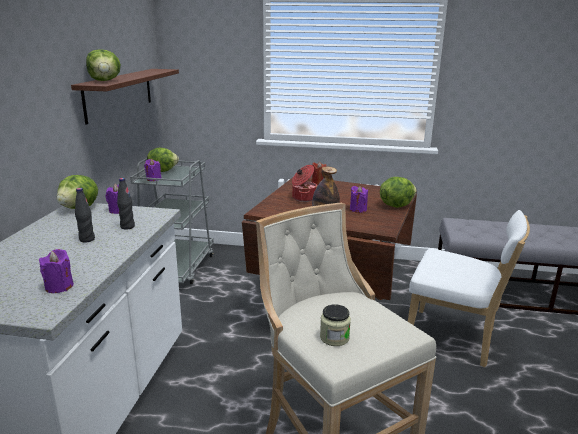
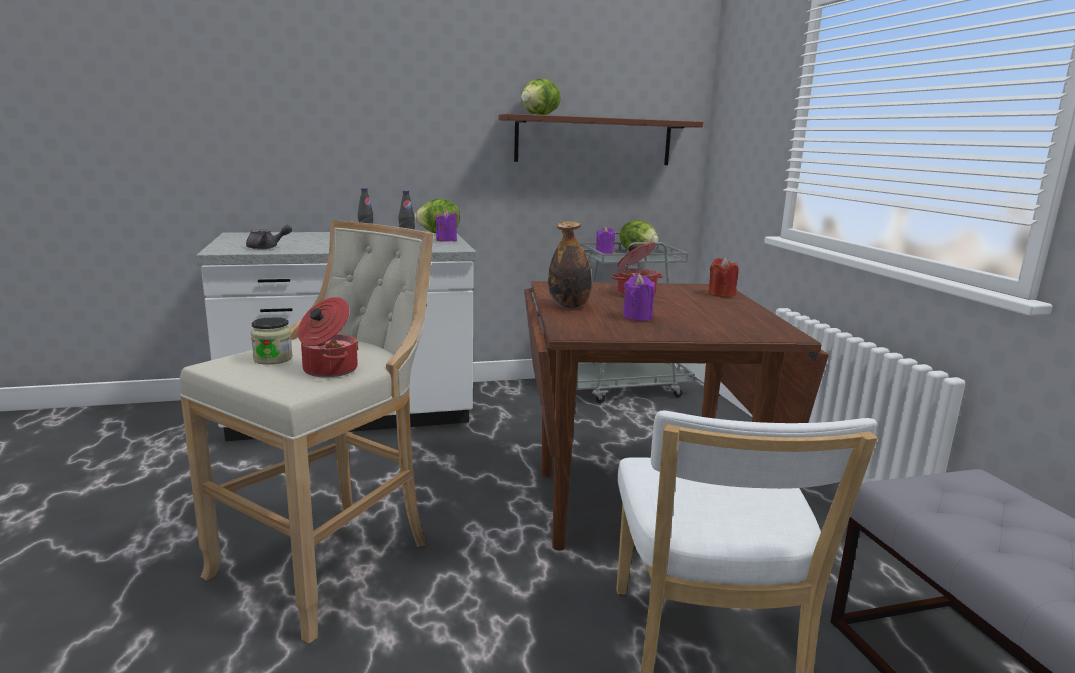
camera: 65 degrees right, 5 degrees down
purple candle [39,249,74,293] -> grey teapot [246,225,292,249]
lettuce [380,177,417,208] -> none
none -> cooking pot [298,297,359,378]

